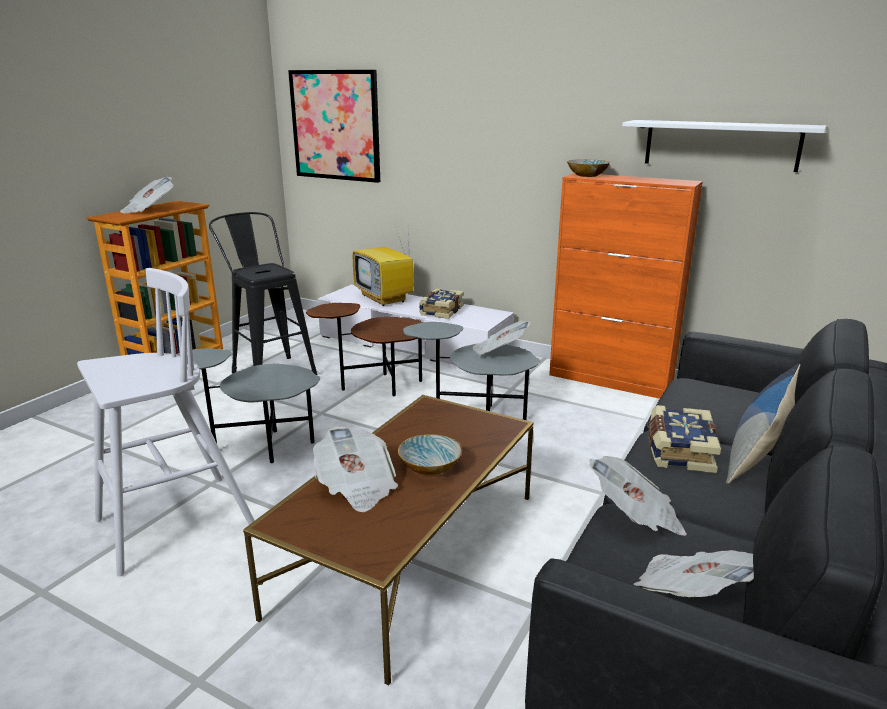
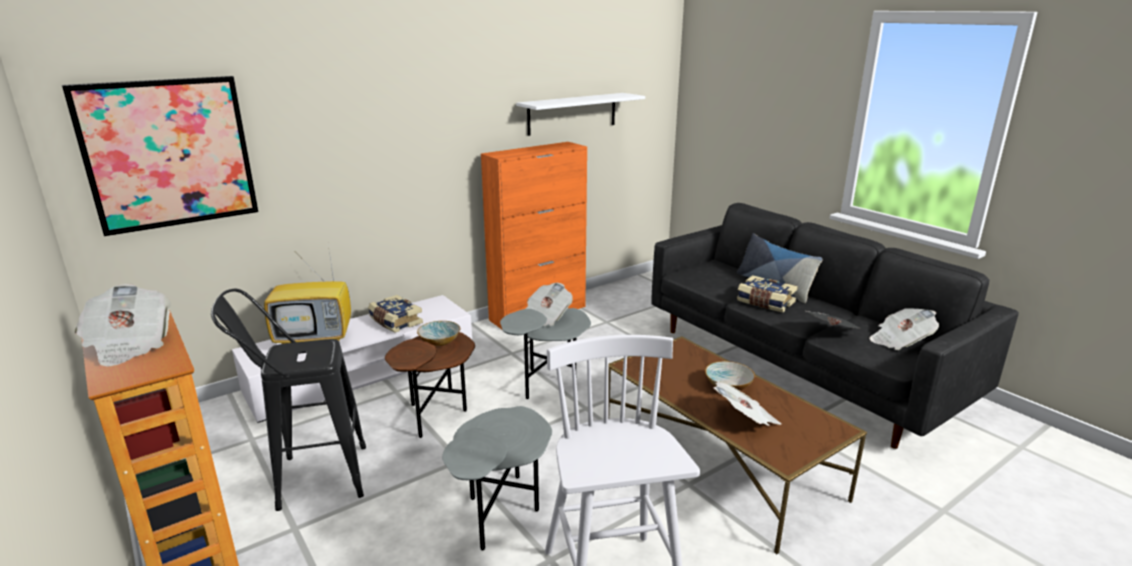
camera: 65 degrees left, 0 degrees up
bowl [567,159,610,177] -> bowl moved to [417,321,461,346]

